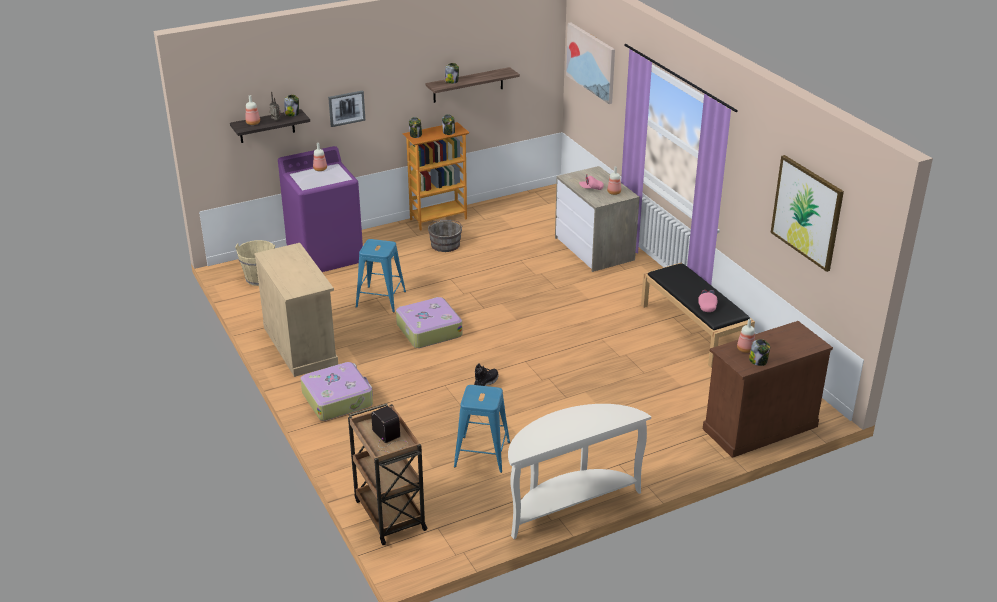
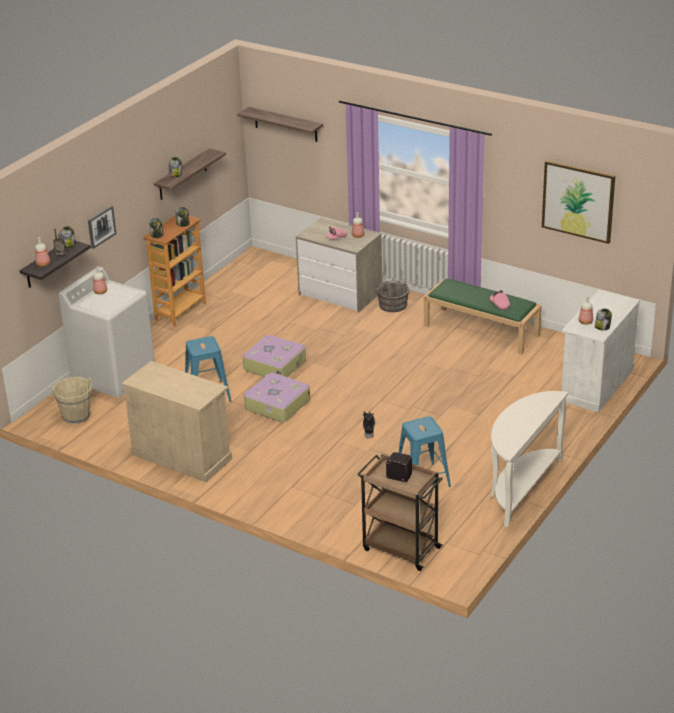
camera: 30 degrees left, 0 degrees up
purple washing machine [278,146,363,272] -> white washing machine [58,267,155,398]
suitcase [300,362,373,421] -> suitcase moved to [243,335,306,377]
grey bucket [428,220,463,252] -> grey bucket moved to [374,281,409,312]
picture [566,22,615,104] -> shelf [237,107,323,142]
black bench [641,263,755,368] -> green bench [424,279,542,354]
brown cabinet [703,321,833,458] -> white cabinet [561,289,640,412]

